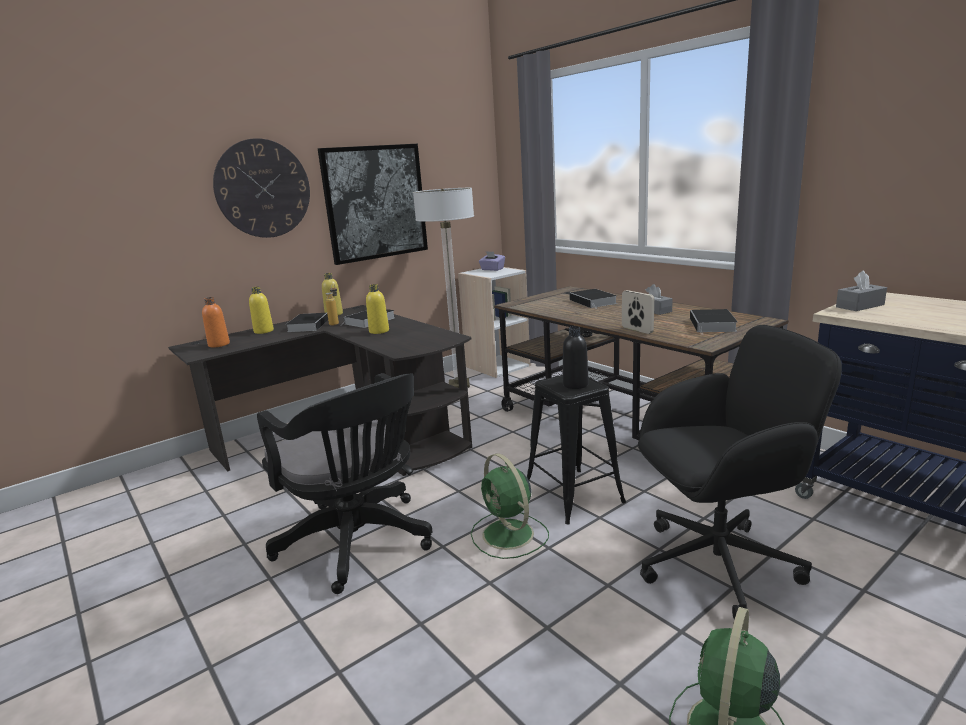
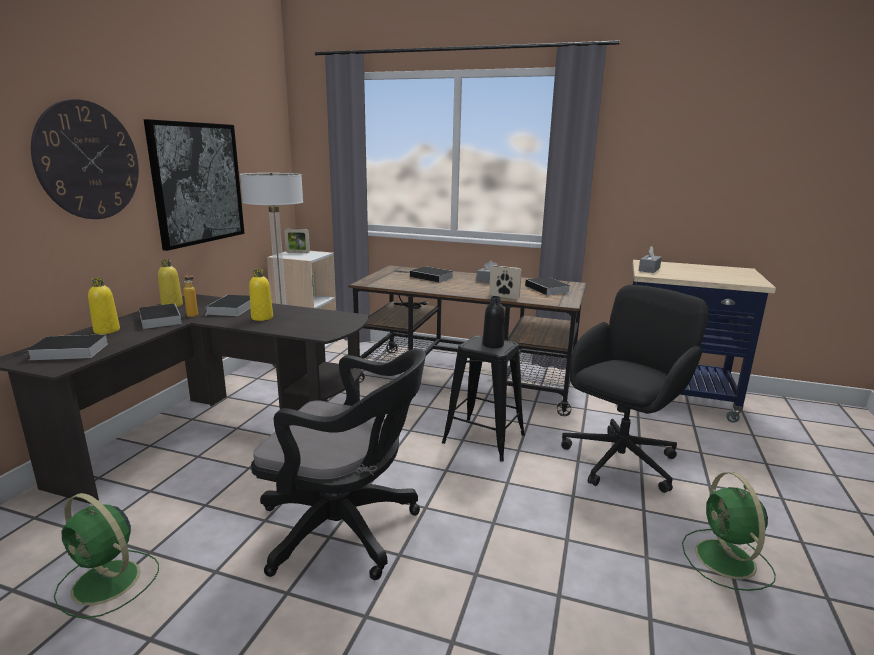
camera: 35 degrees left, 0 degrees up
orange bottle [202,297,230,347] -> book [26,334,109,360]
green fan [471,453,549,559] -> green fan moved to [54,493,159,619]
purple tissue box [479,251,505,271] -> picture frame [284,229,310,253]

